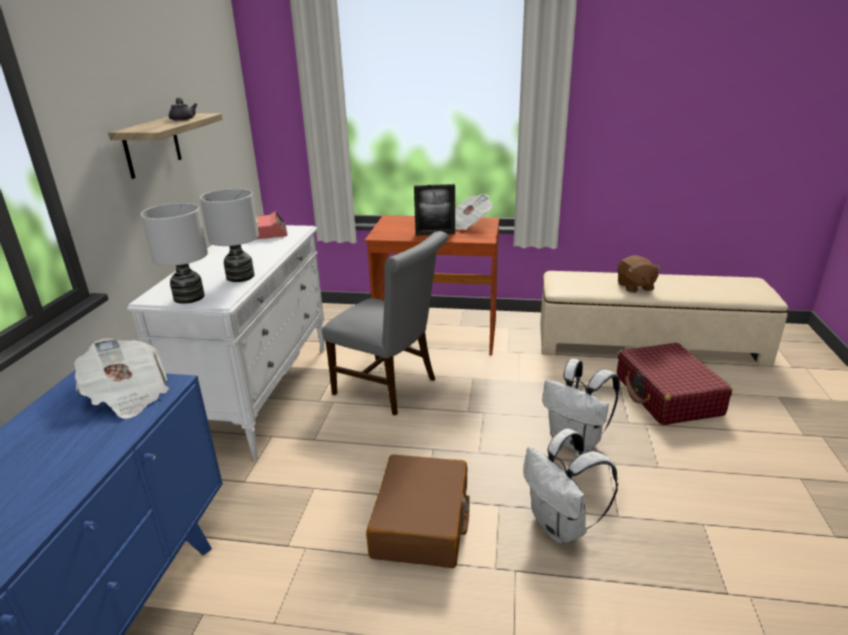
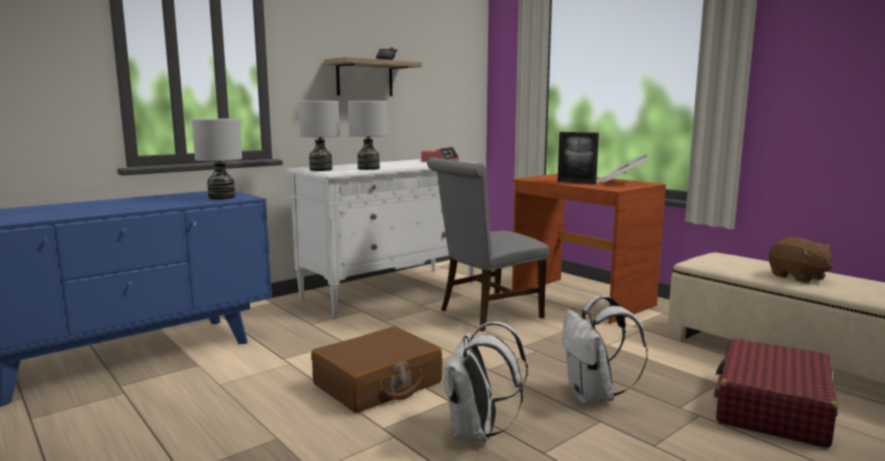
camera: 40 degrees right, 15 degrees down
newspaper [74,338,169,418] -> grey table lamp [192,118,242,199]
grey chair [322,231,448,416] -> grey chair turned 75 degrees clockwise [427,157,549,332]
brown plush toy [617,255,661,293] -> brown plush toy turned 60 degrees counterclockwise [769,237,833,283]

